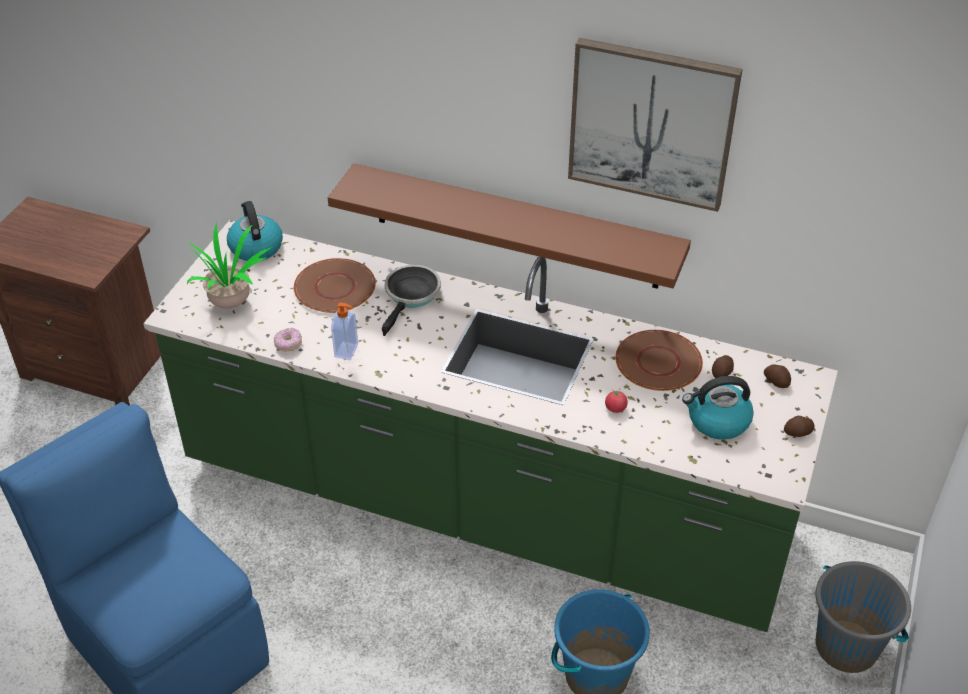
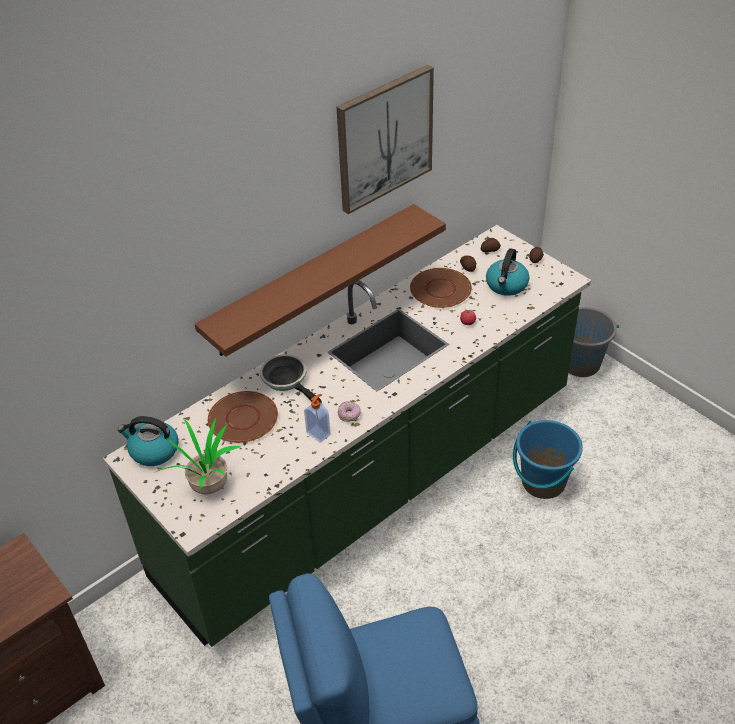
camera: 60 degrees left, 0 degrees up
donut [274,328,302,351] -> donut moved to [338,401,361,422]

